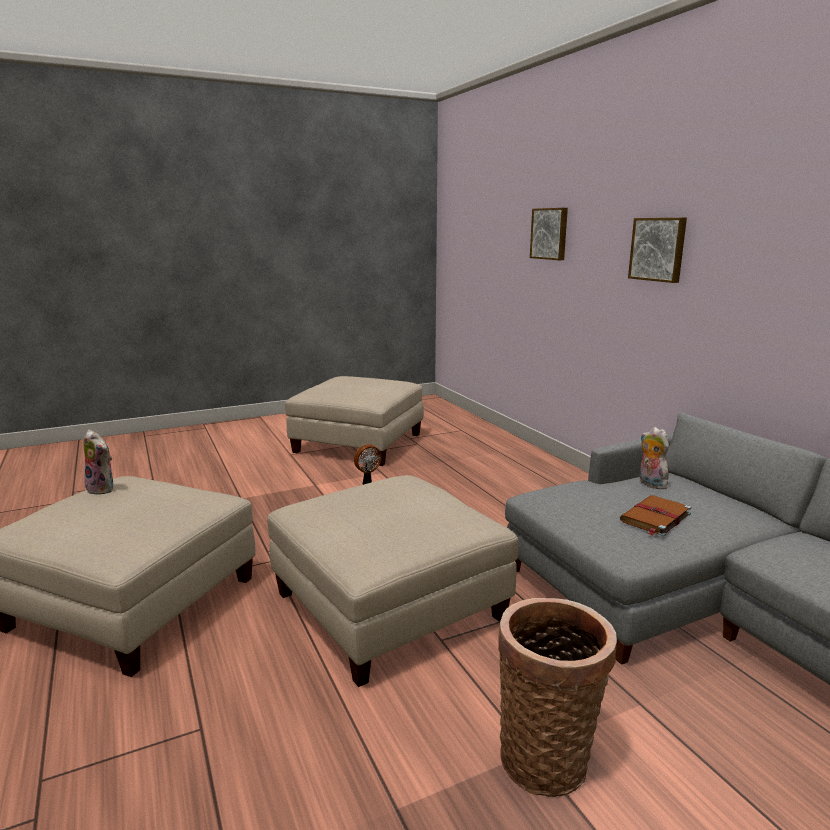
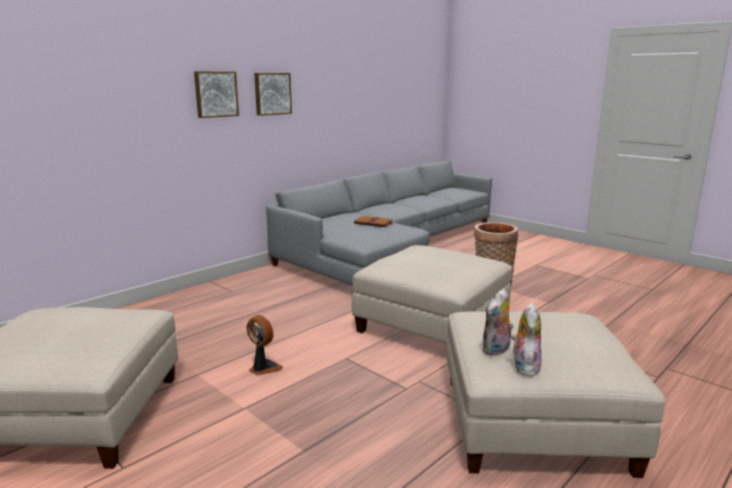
camera: 110 degrees left, 0 degrees up
picture [530,208,568,260] -> picture moved to [254,73,292,116]
plush toy [640,427,669,489] -> plush toy moved to [482,289,514,356]

